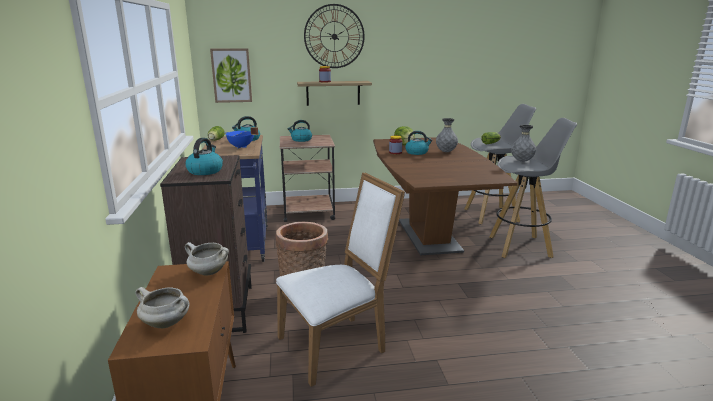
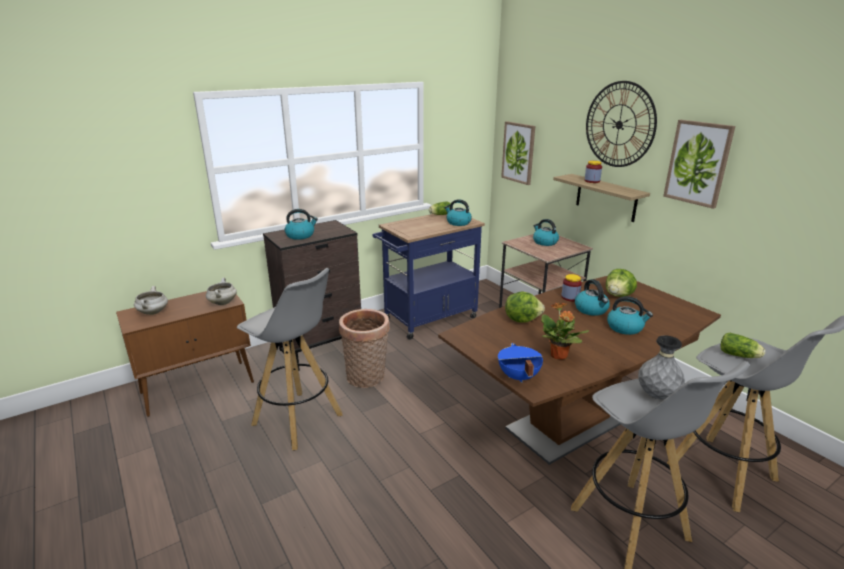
camera: 65 degrees right, 5 degrees up
blue cooking pot [224,127,259,149] -> blue cooking pot moved to [498,343,543,383]
white chair [276,172,405,387] -> grey stool [237,268,343,451]
grey vase [436,118,458,152] -> kettle [607,296,653,335]
none -> lettuce [505,291,545,323]
none -> potted plant [541,302,589,360]
none -> picture [663,120,735,209]

